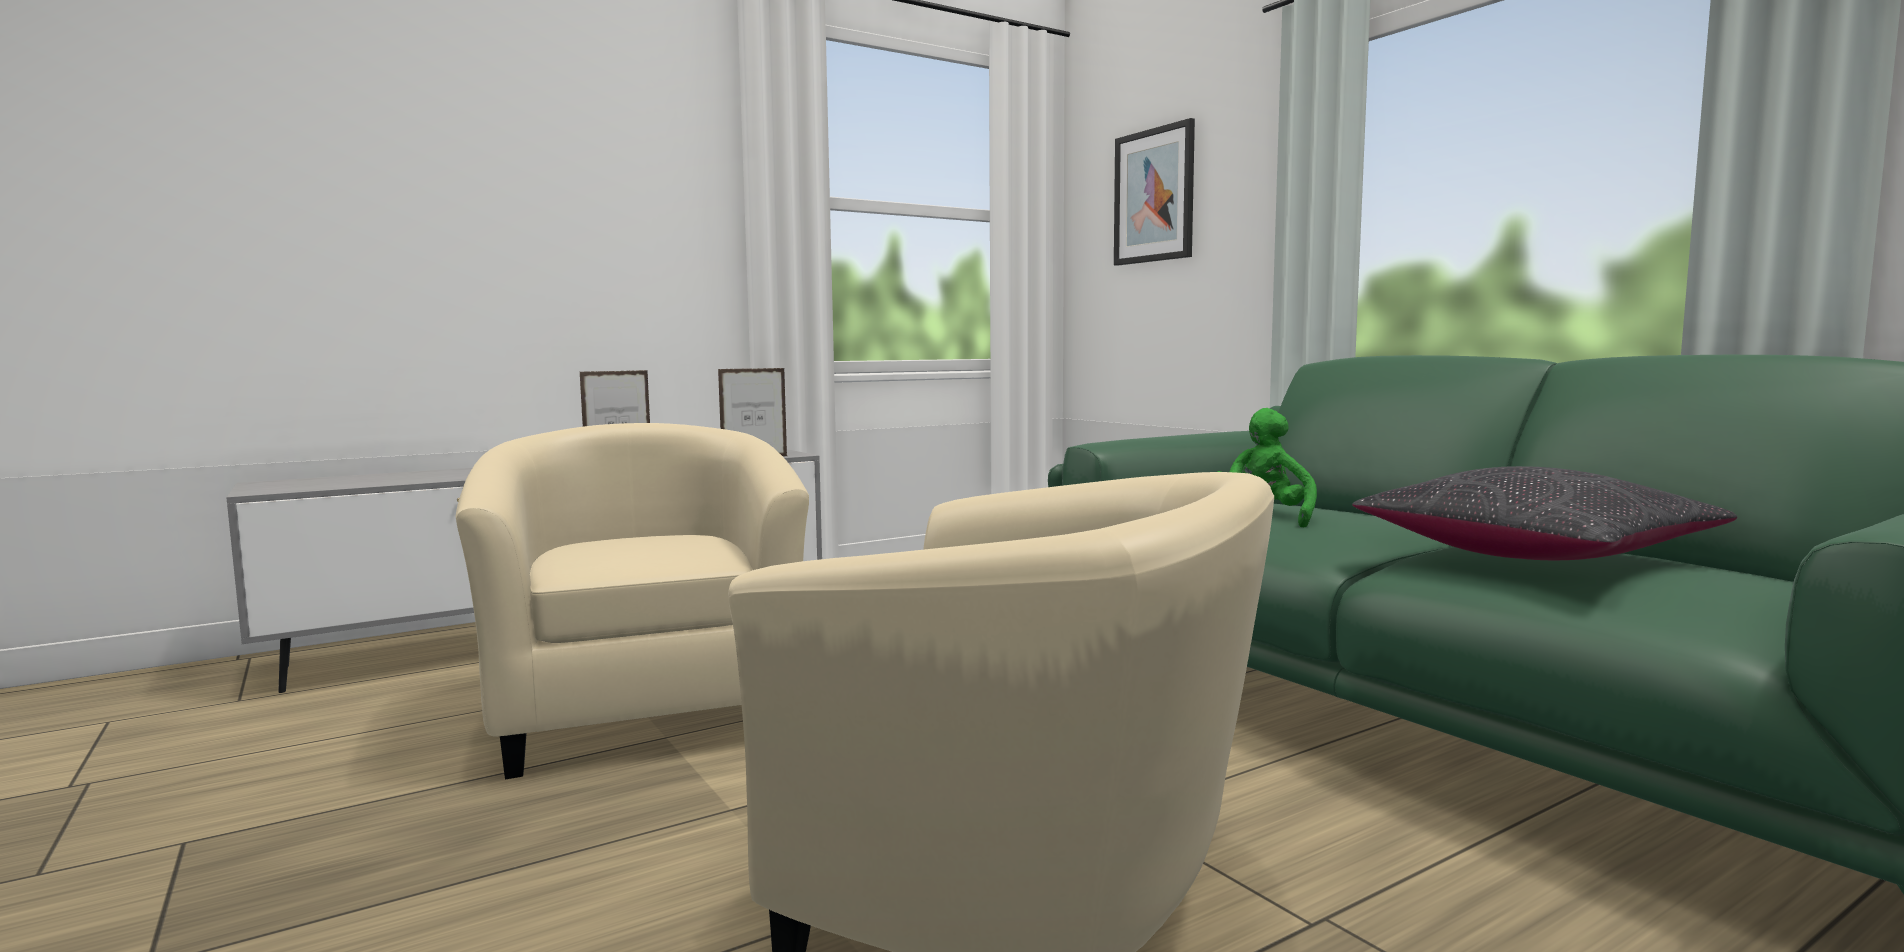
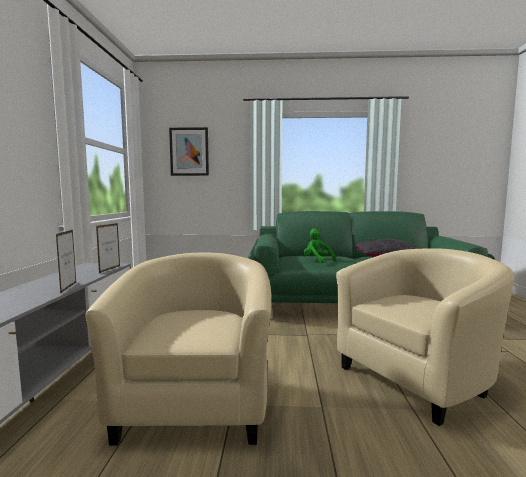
camera: 55 degrees left, 0 degrees up
beige armchair [456,423,809,780] -> beige armchair turned 75 degrees clockwise [85,252,271,446]

